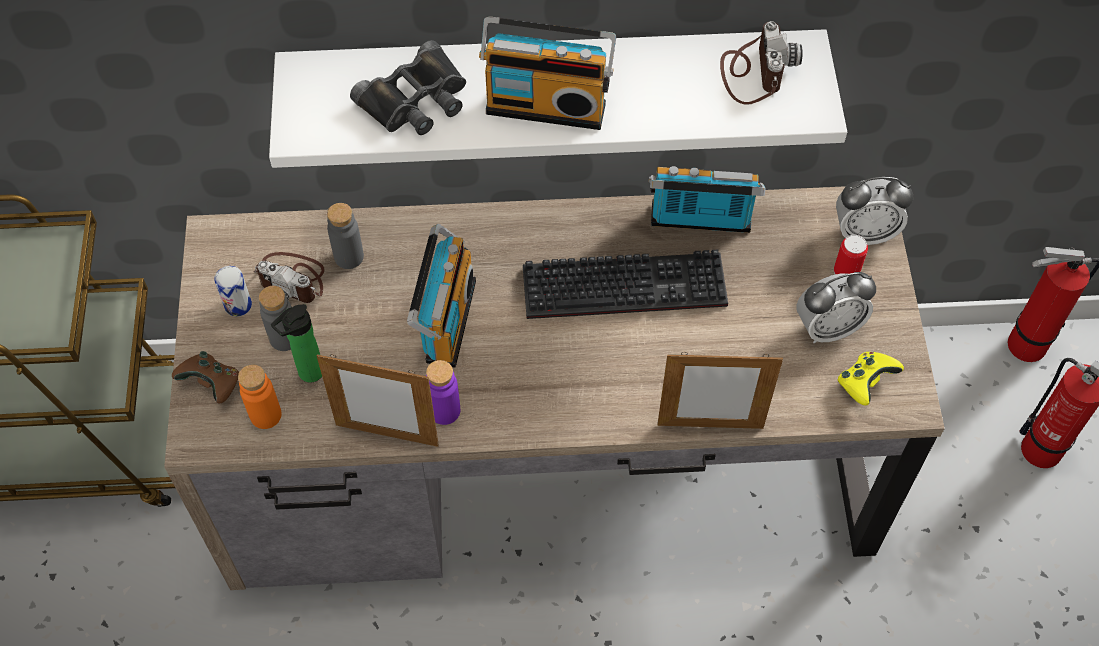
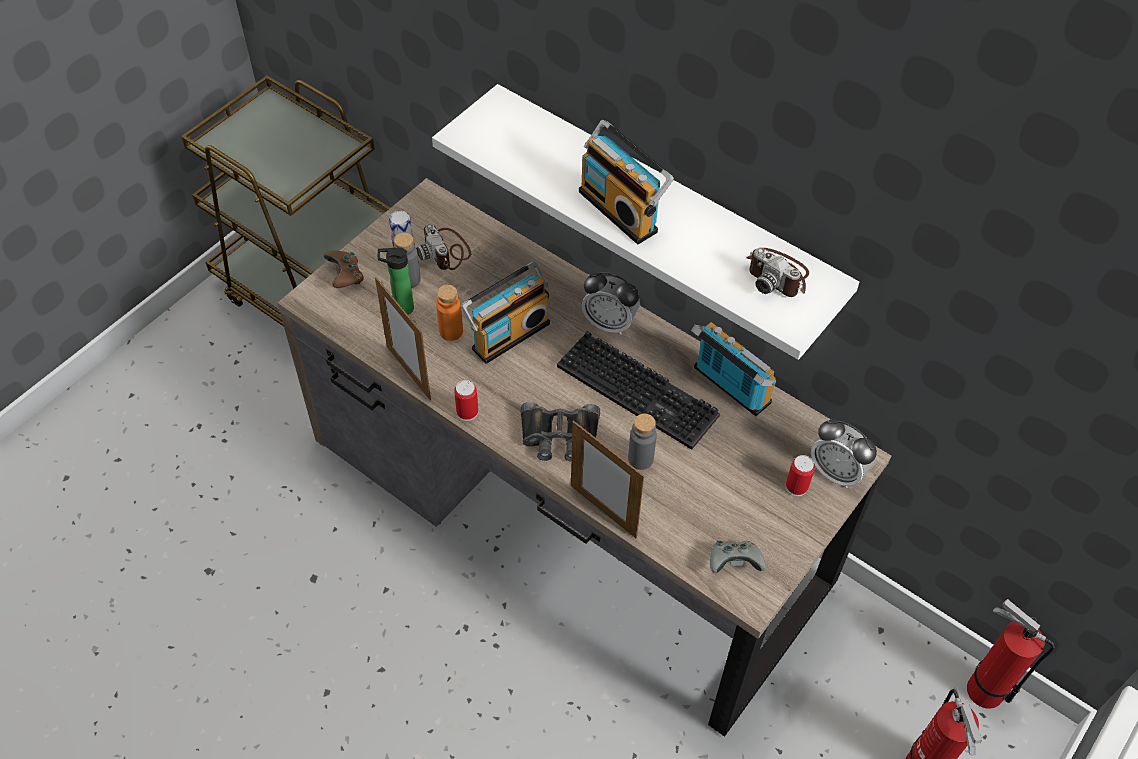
camera: 40 degrees right, 5 degrees down
orange bottle [238,364,282,429] -> orange bottle moved to [436,285,463,341]
grey bottle [327,203,364,269] -> grey bottle moved to [628,414,657,470]
black binoculars [350,40,466,135] -> black binoculars moved to [520,402,600,462]
purple bottle [426,360,460,425] -> none
camera [720,21,803,105] -> camera turned 90 degrees clockwise [746,248,809,297]
alarm clock [796,272,876,343] -> alarm clock moved to [582,272,640,335]
yellow game controller [838,352,904,405] -> grey game controller [710,541,766,573]
none -> can [454,380,478,421]

